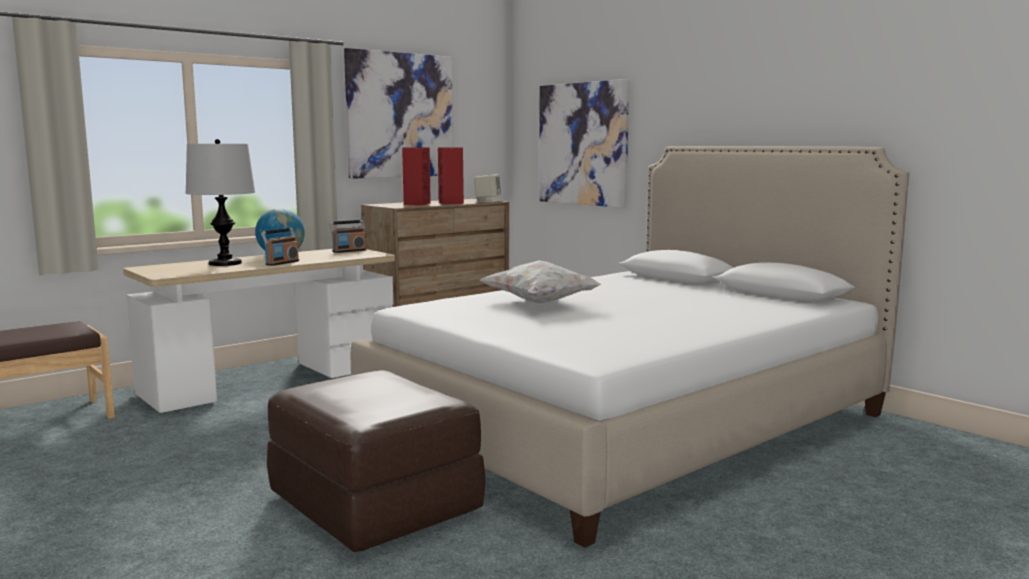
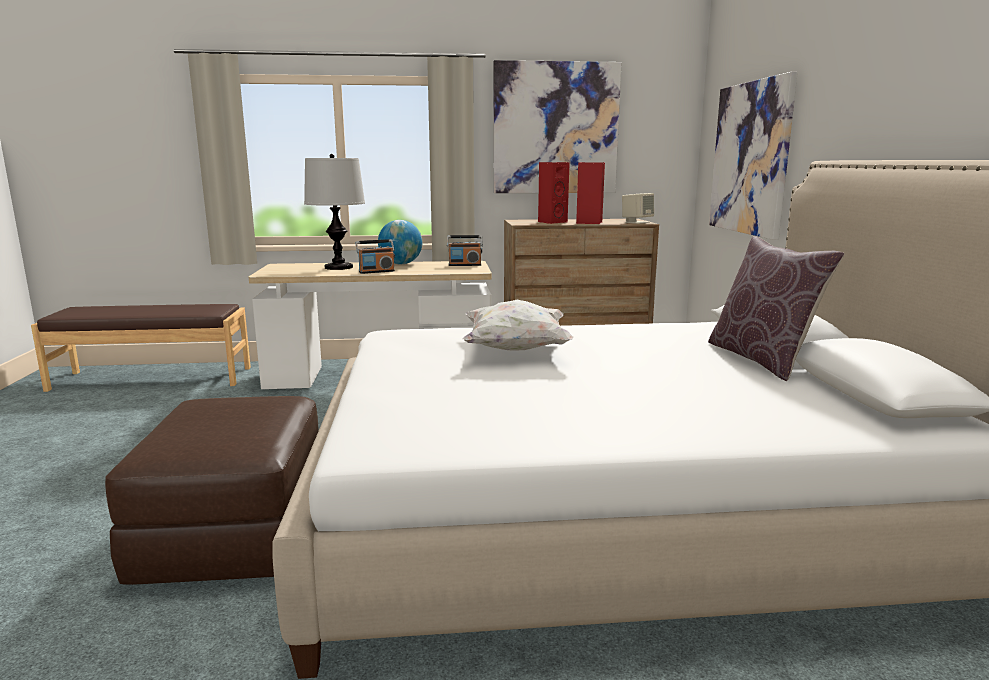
camera: 35 degrees right, 5 degrees up
none -> brown pillow [708,236,845,381]

